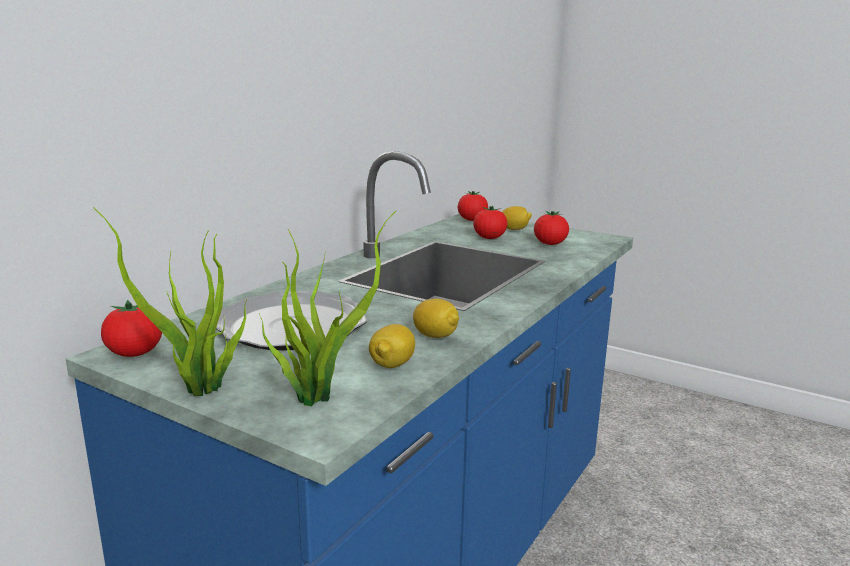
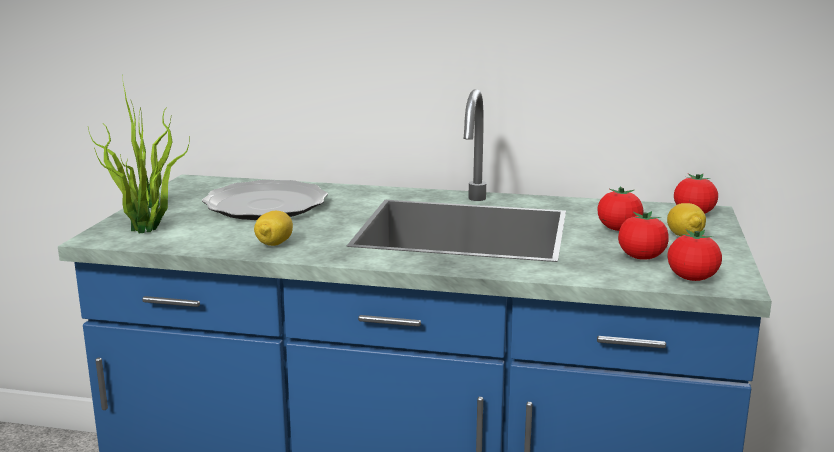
camera: 70 degrees right, 0 degrees up
tomato [101,300,162,357] -> tomato moved to [668,229,722,281]
lemon [369,324,415,368] -> none

